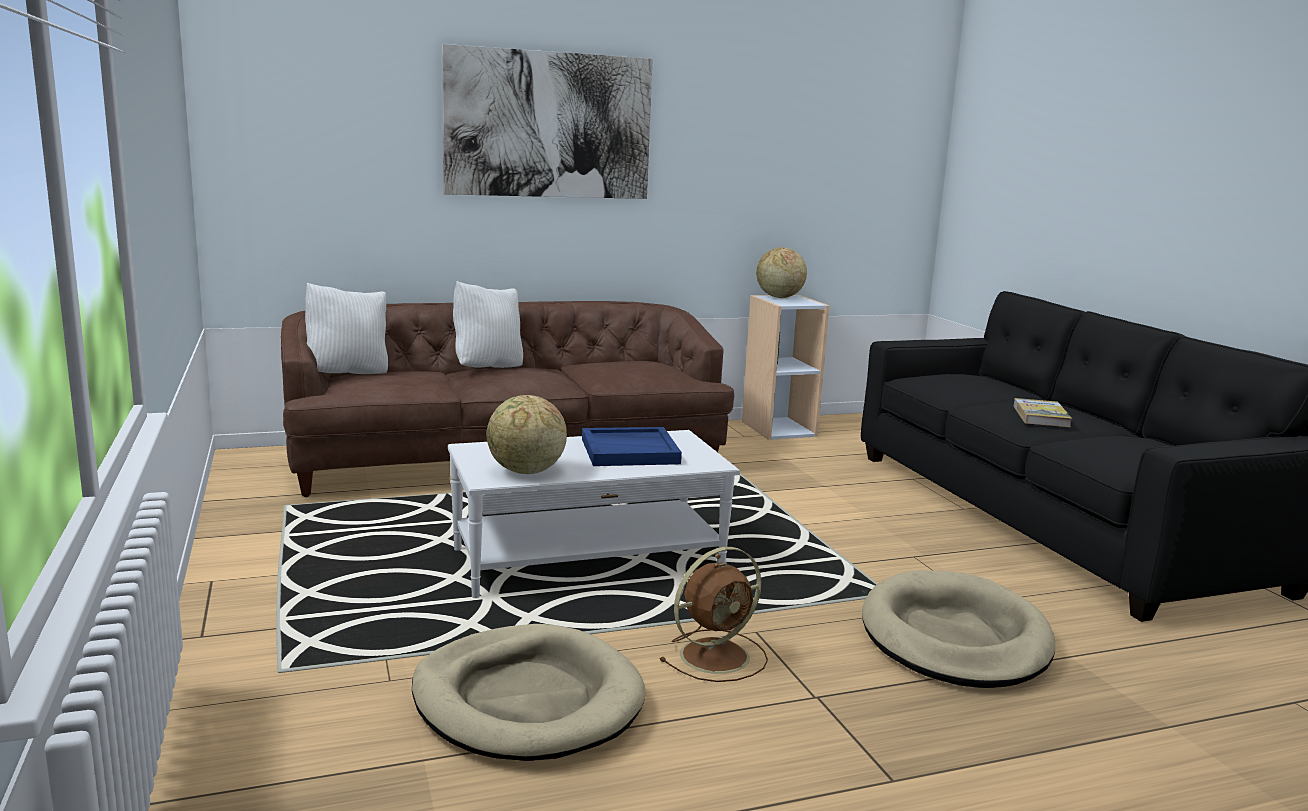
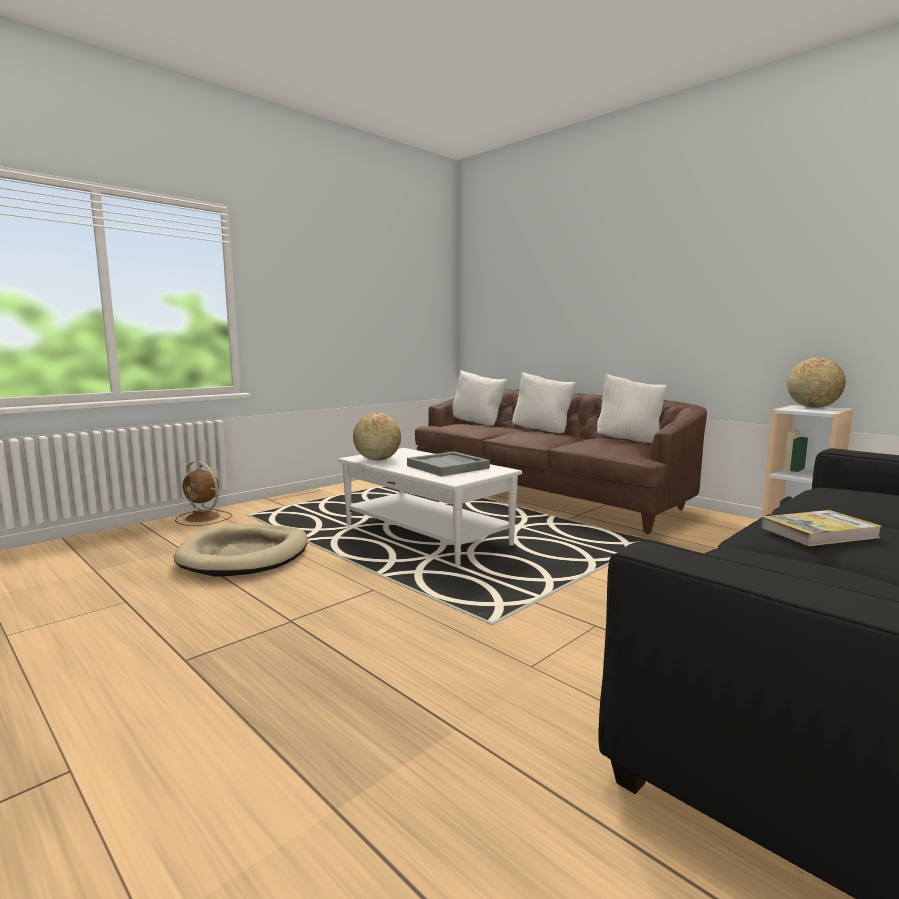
camera: 65 degrees right, 5 degrees down
picture [442,44,653,199] -> none
blue tray [582,427,682,466] -> grey tray [407,451,490,476]
brown fan [660,547,768,682] -> brown fan moved to [175,461,232,526]
beige dog bed [862,570,1055,688] -> none
none -> white pillow [597,374,667,443]

